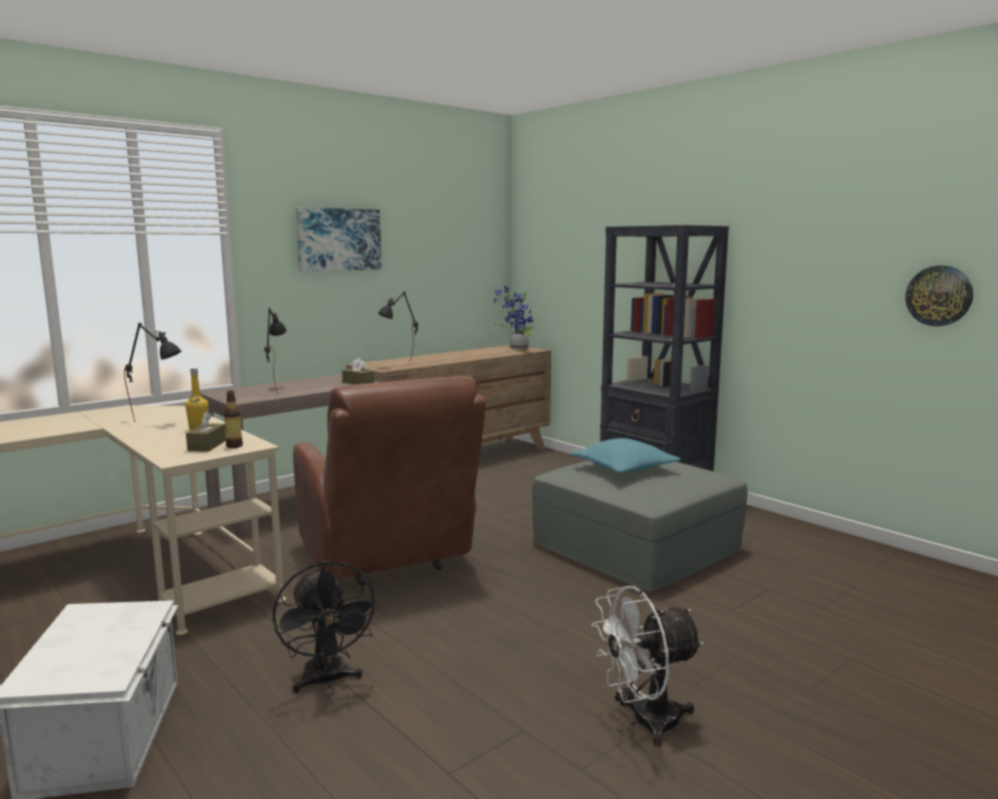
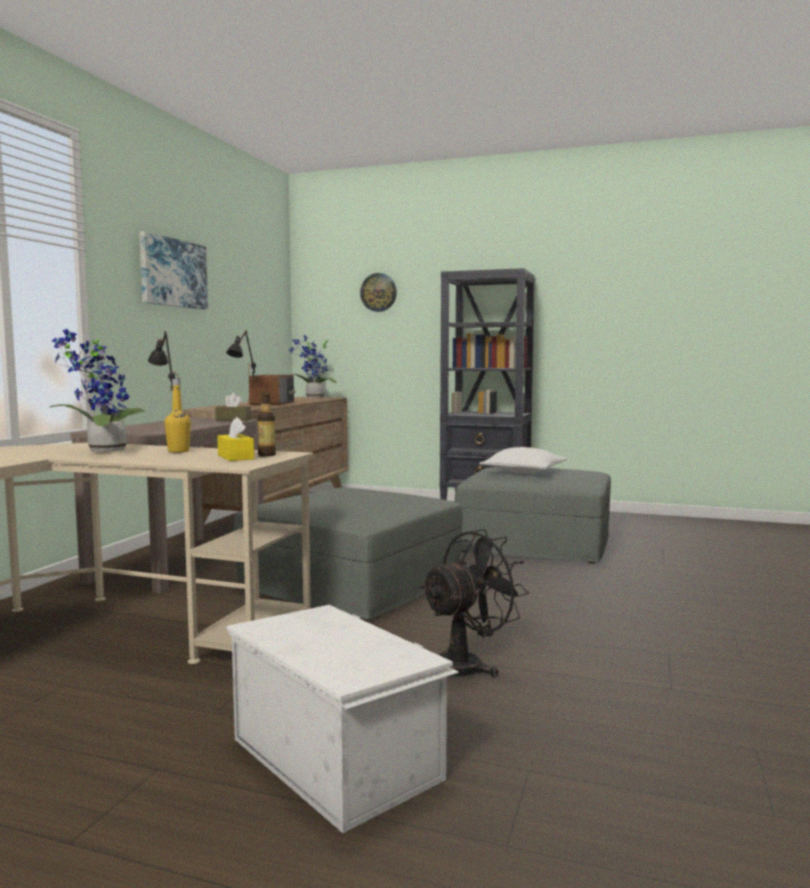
camera: 30 degrees left, 5 degrees down
black table lamp [124,323,181,422] -> potted plant [50,329,146,452]
brown tissue box [186,411,226,452] -> yellow tissue box [217,417,254,461]
black fan [273,561,379,693] -> black fan turned 75 degrees counterclockwise [420,529,529,678]
brown armchair [293,376,486,585] -> grey ottoman [234,488,462,620]
turquoise pillow [570,438,681,473] -> white pillow [480,447,567,473]
white fan [591,586,704,747] -> none
wall clock [905,266,973,326] -> wall clock moved to [360,273,397,312]
none -> radio [249,375,295,405]

